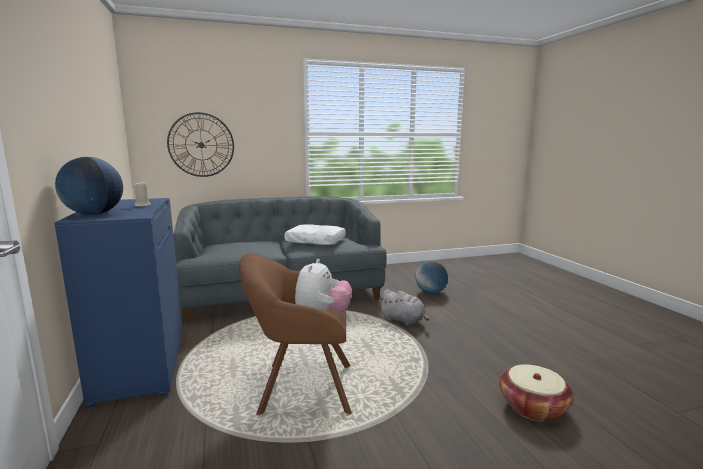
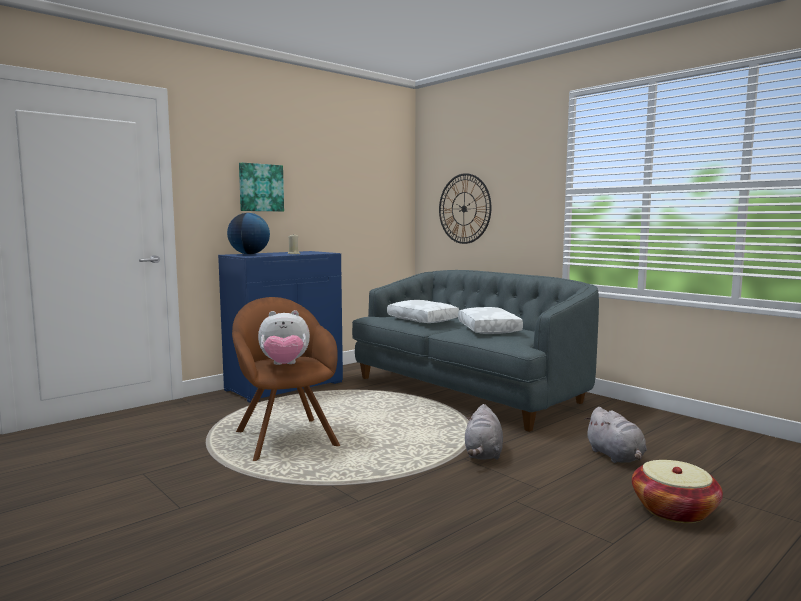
camera: 65 degrees right, 5 degrees down
globe [415,261,448,293] -> grey plush toy [584,407,647,463]
basket [499,364,574,422] -> basket moved to [632,460,723,523]
none -> picture [239,163,284,211]
none -> white pillow [387,300,459,323]

